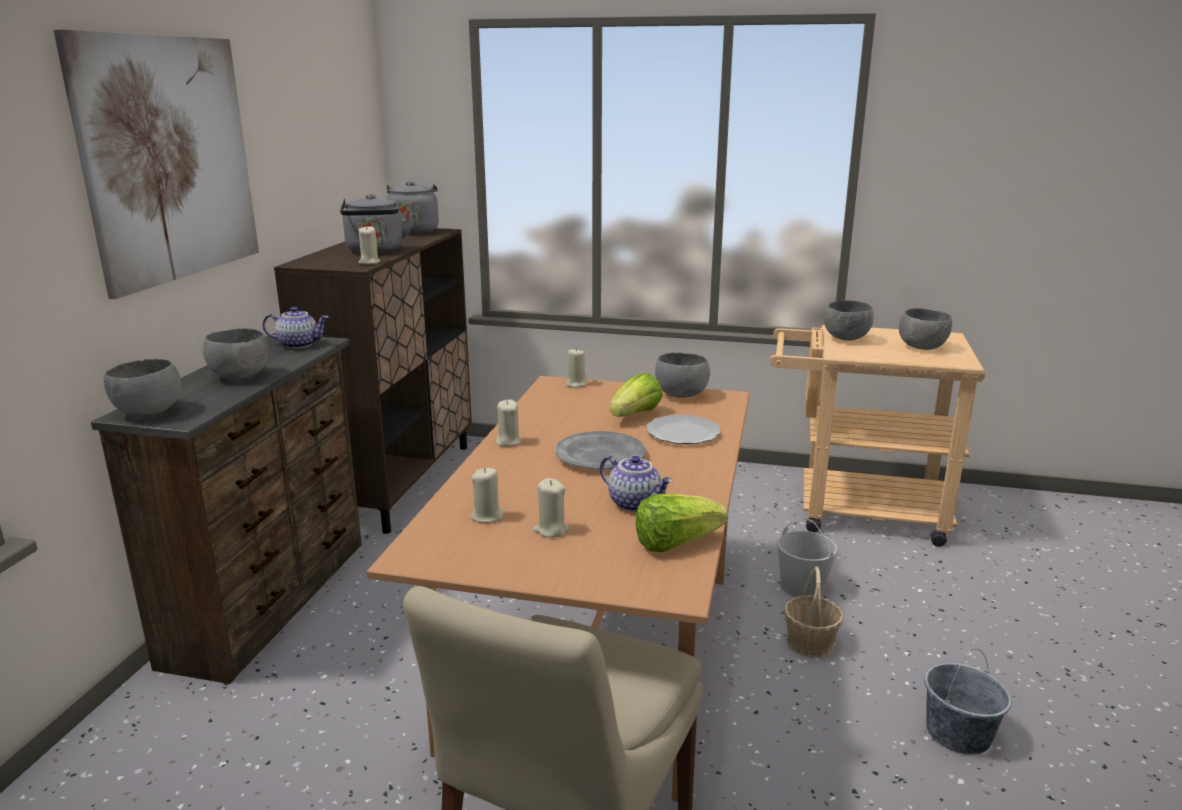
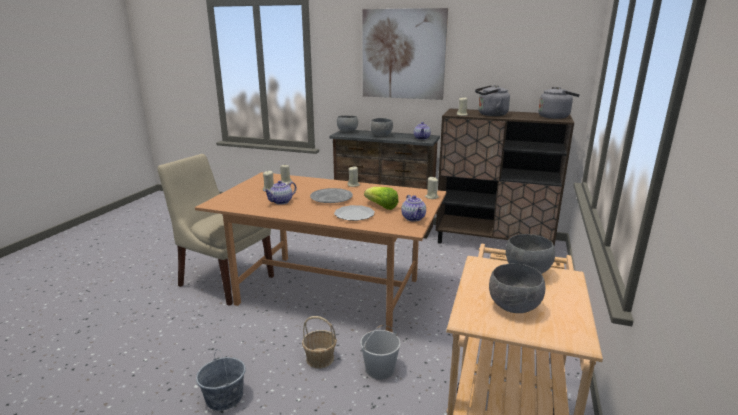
camera: 95 degrees right, 0 degrees up
lettuce [636,494,728,552] -> none
grey bowl [655,352,710,398] -> teapot [401,195,426,222]

